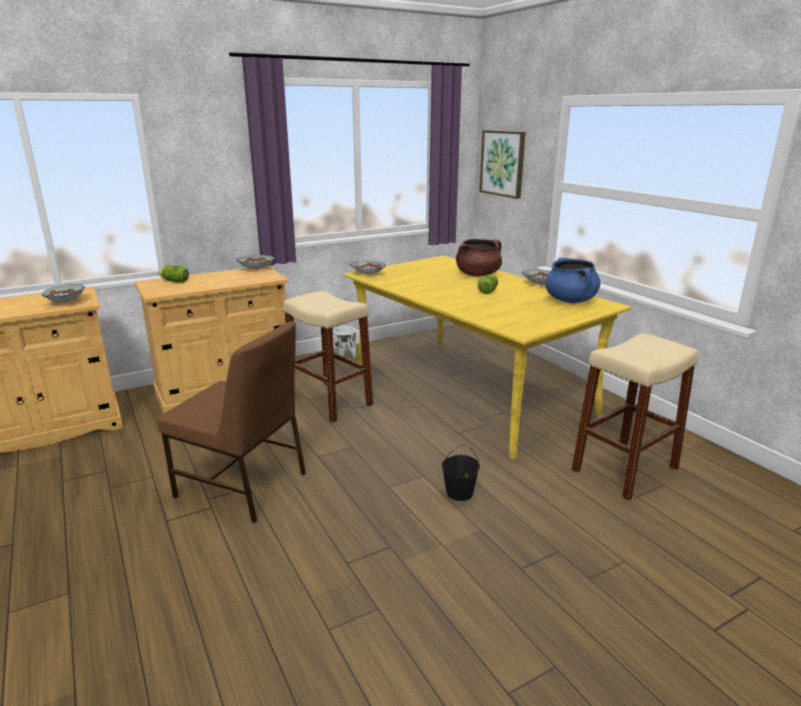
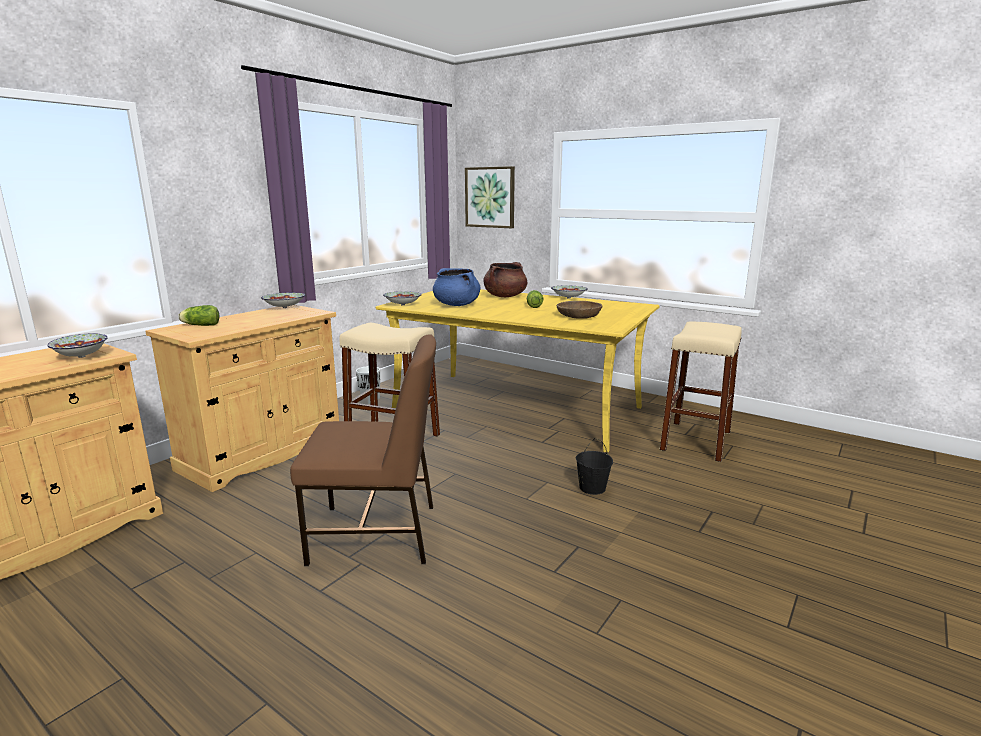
camera: 25 degrees left, 5 degrees down
blue cooking pot [545,258,600,303] -> blue cooking pot moved to [433,268,480,306]
none -> brown bowl [557,301,603,319]

